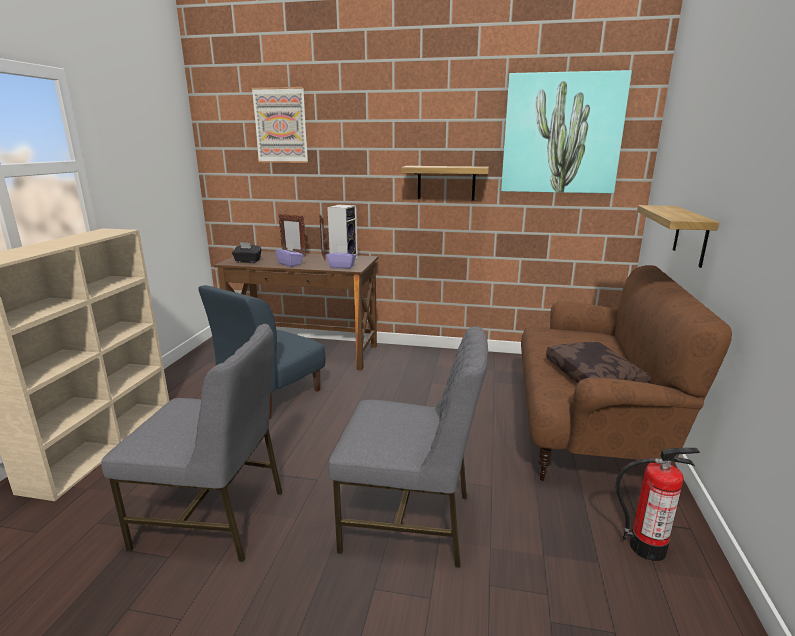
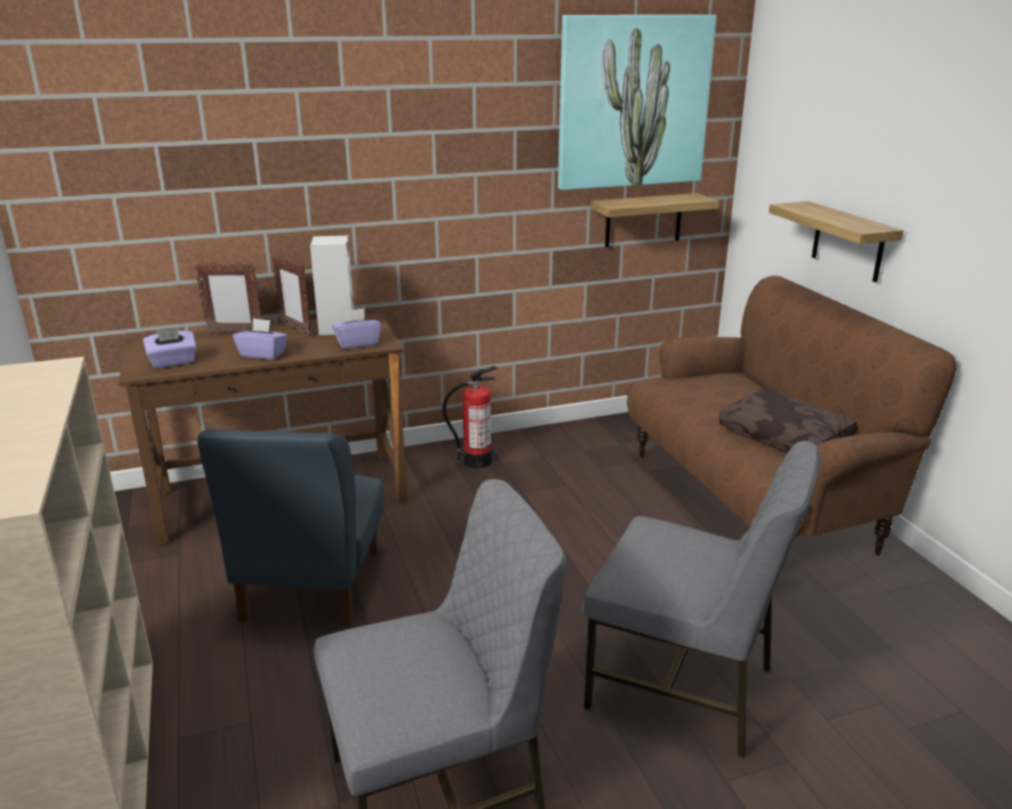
camera: 30 degrees left, 5 degrees up
black tissue box [232,242,262,263] -> purple tissue box [143,329,197,368]
picture [251,87,308,163] -> none
grey chair [328,326,488,568] -> grey chair turned 45 degrees clockwise [583,441,821,758]
shelf [401,166,489,200] -> shelf moved to [591,193,719,247]
fire extinguisher [615,448,700,561] -> fire extinguisher moved to [442,366,497,468]

